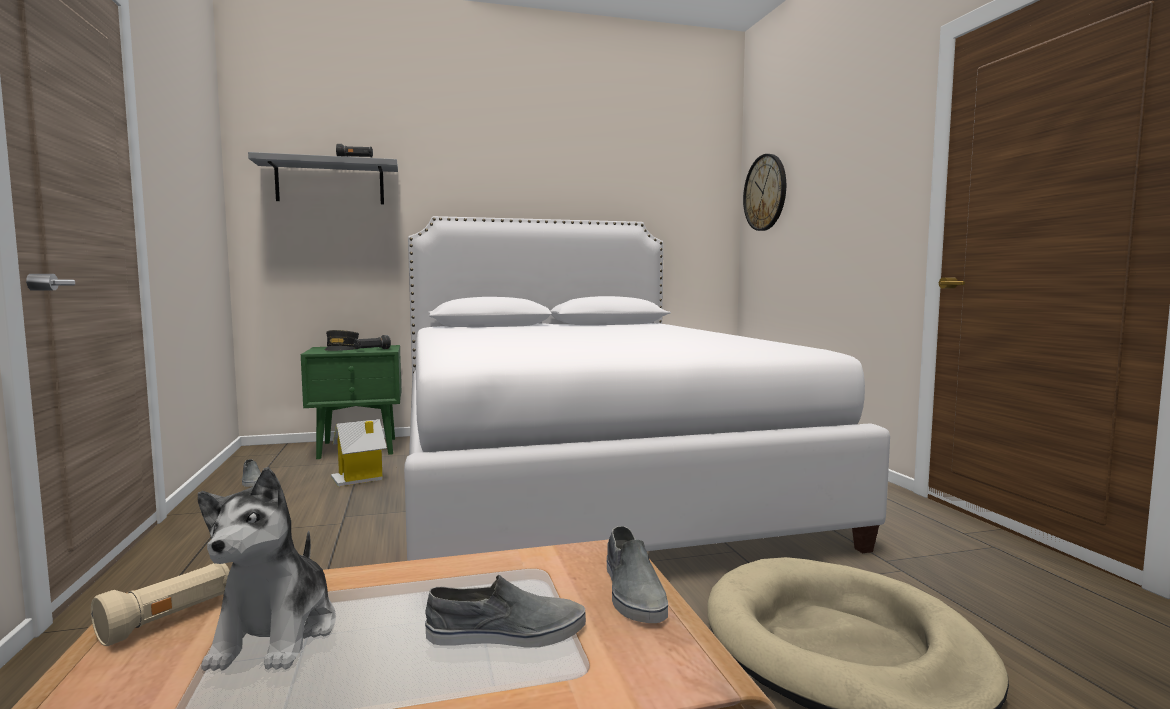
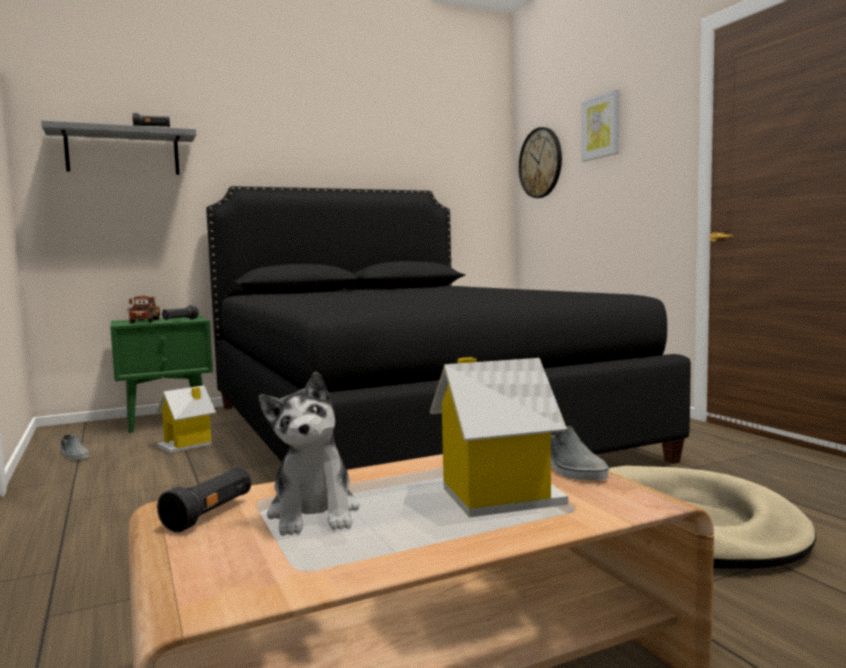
camera: 10 degrees left, 0 degrees up
beige flashlight [91,563,230,646] -> black flashlight [157,467,251,533]
grey cap [325,330,359,351] -> toy truck [128,296,160,323]
white bed [404,216,890,561] -> black bed [206,186,691,470]
grey shoe [425,575,586,648] -> toy house [430,357,568,518]
none -> picture [581,89,619,161]

